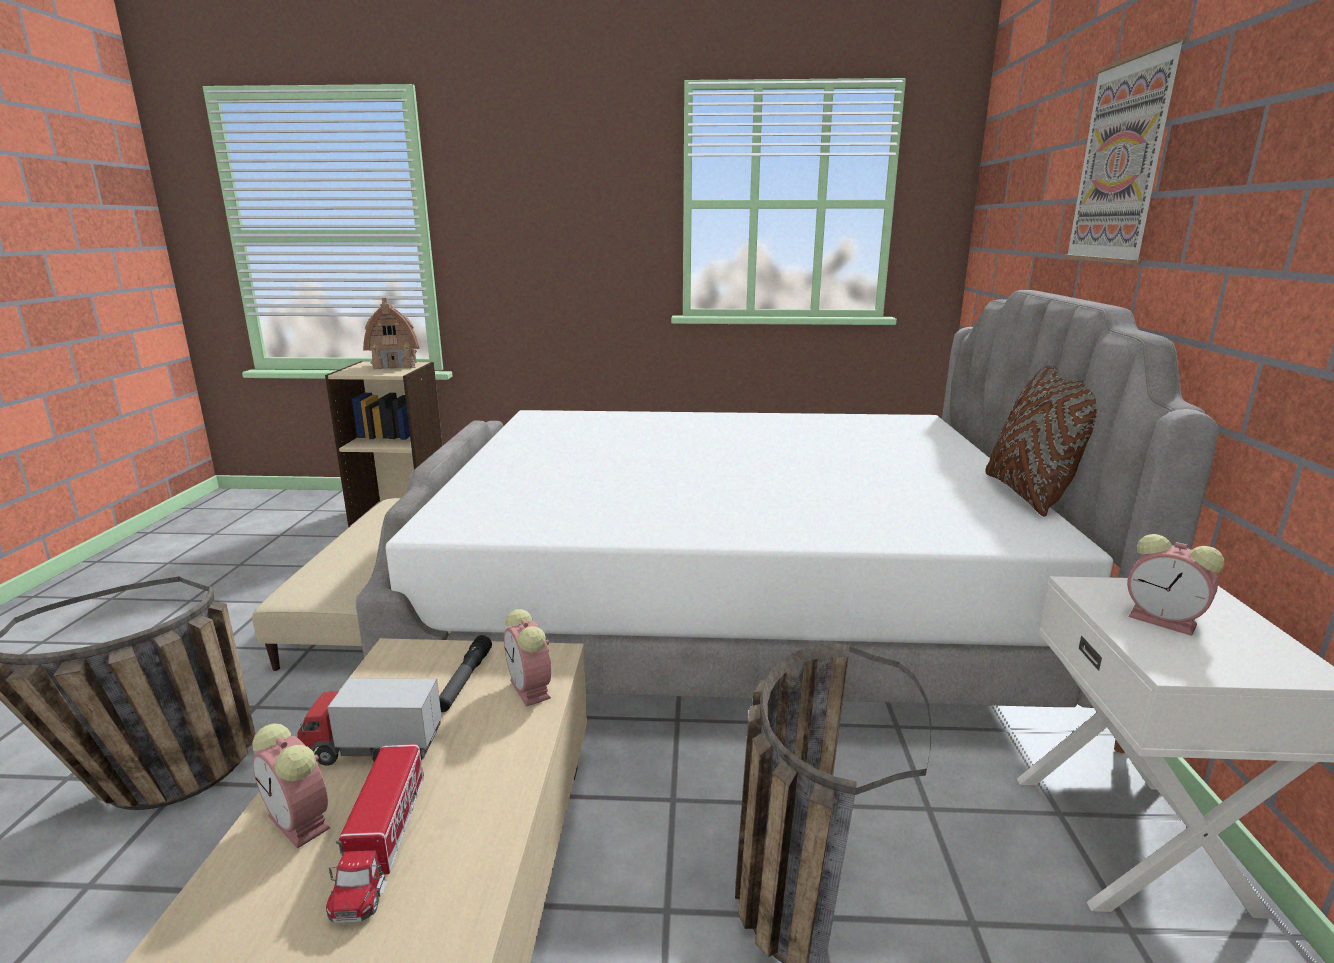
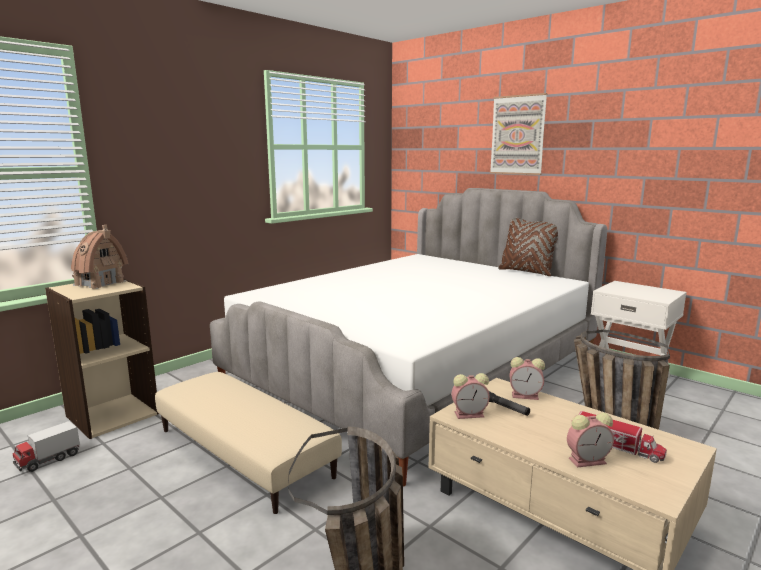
camera: 50 degrees left, 5 degrees down
toy truck [298,678,442,766] -> toy truck moved to [13,421,80,472]
alarm clock [1127,534,1224,636] -> alarm clock moved to [451,373,490,419]

